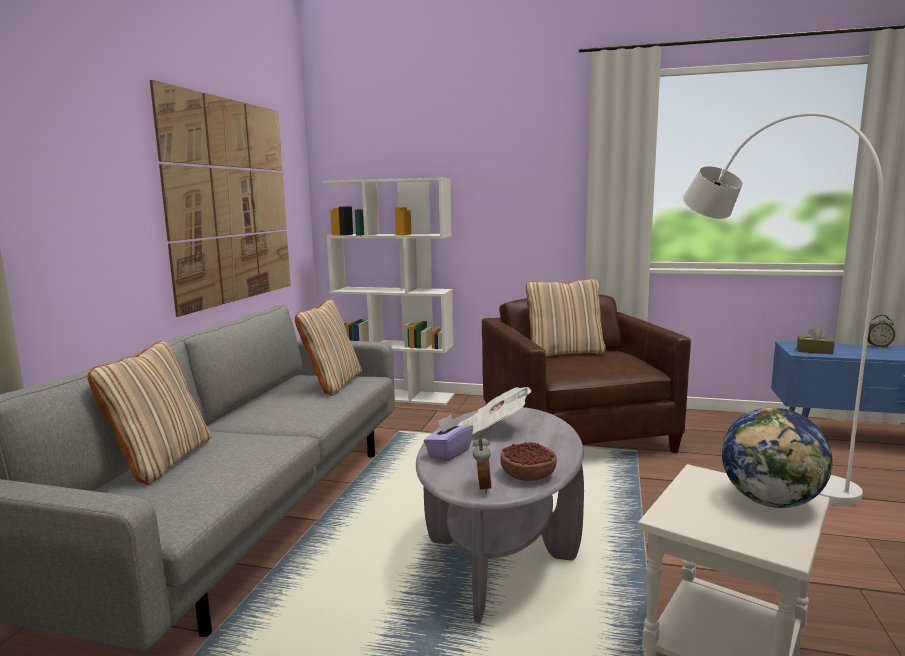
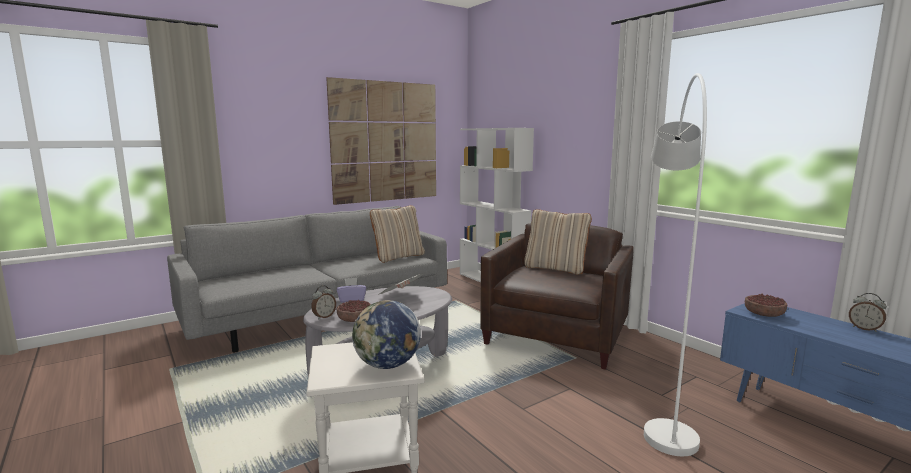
camera: 40 degrees right, 0 degrees up
beige pillow [88,341,211,485] -> none
brown tissue box [797,326,835,355] -> bowl [745,293,788,317]

